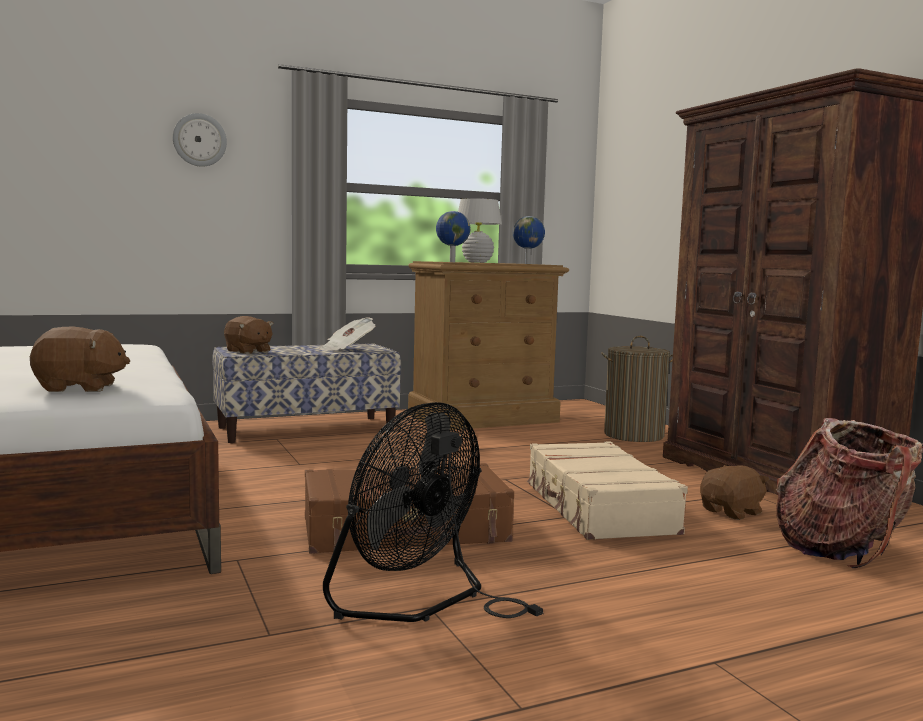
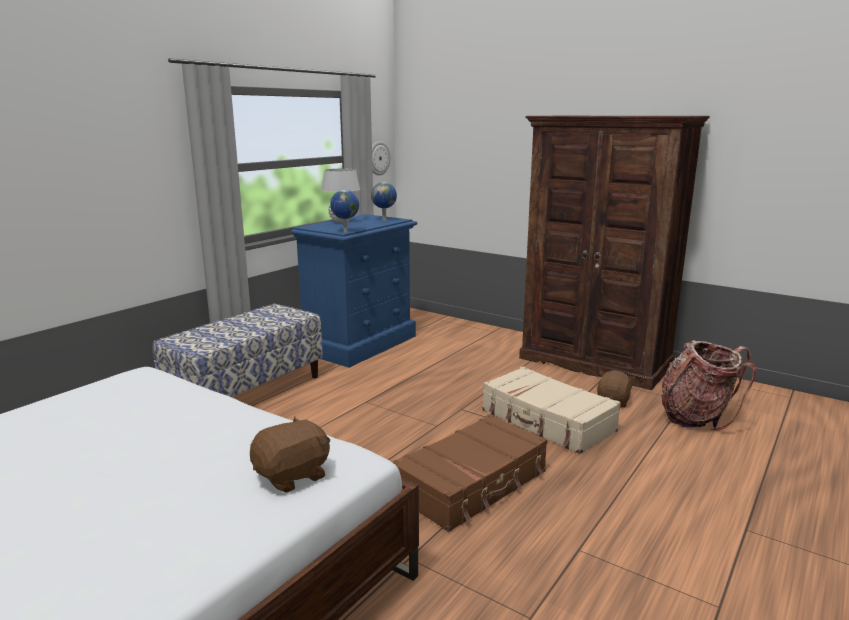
camera: 30 degrees left, 10 degrees up
wall clock [173,113,227,167] -> wall clock moved to [372,141,390,176]
brown plush toy [224,316,274,354] -> none
newspaper [319,317,376,351] -> none
black fan [323,402,543,622] -> none
brown dresser [408,261,569,430] -> blue dresser [291,214,417,368]
laundry basket [601,336,673,442] -> none

